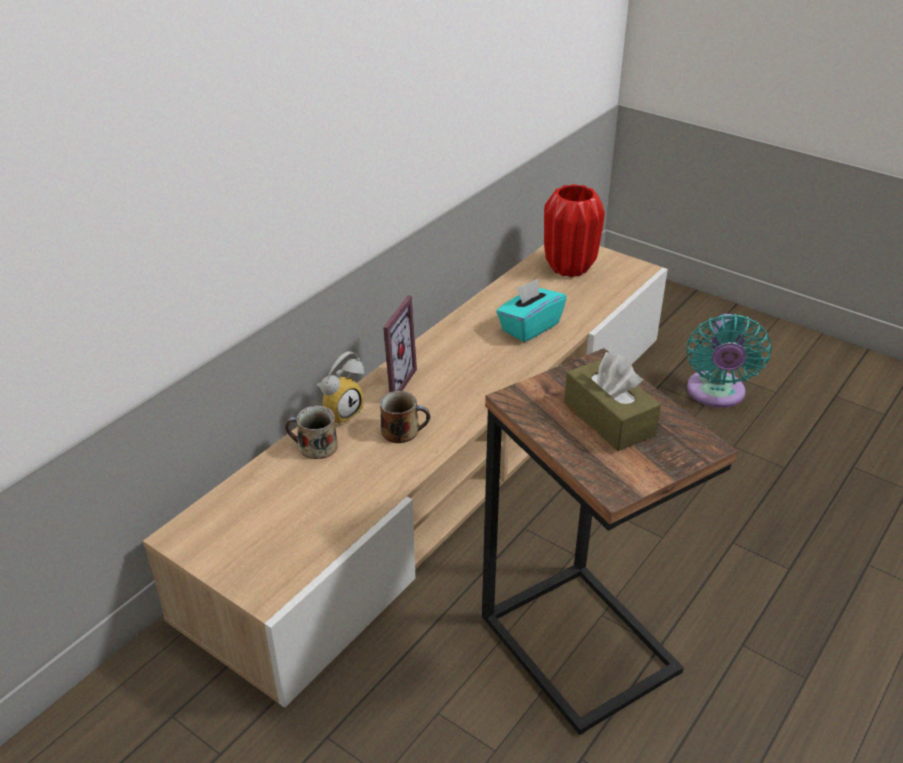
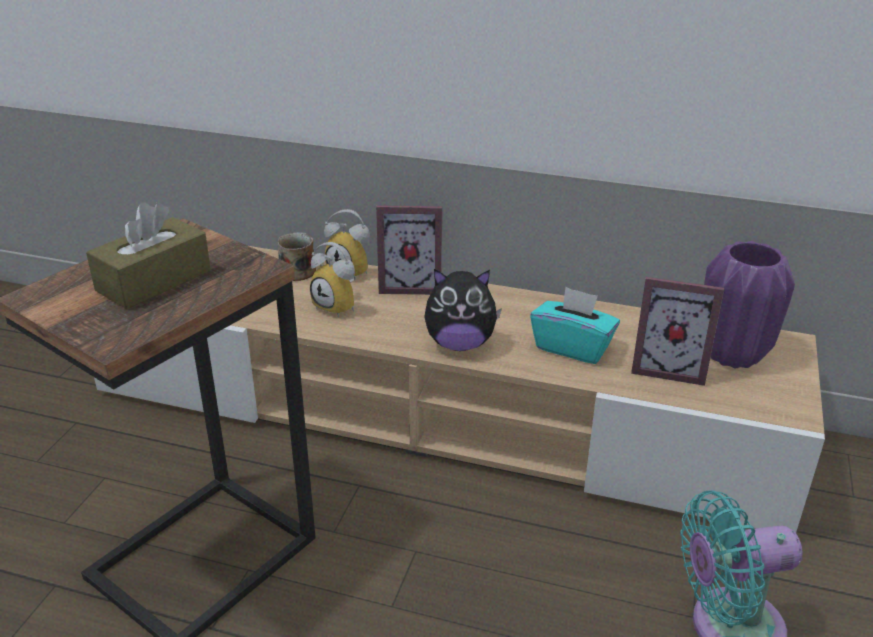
camera: 70 degrees right, 5 degrees down
mug [380,391,430,443] -> alarm clock [310,242,355,318]
red vase [544,184,605,277] -> purple vase [704,241,795,368]
none -> plush toy [424,269,502,351]
none -> picture frame [631,277,724,386]

